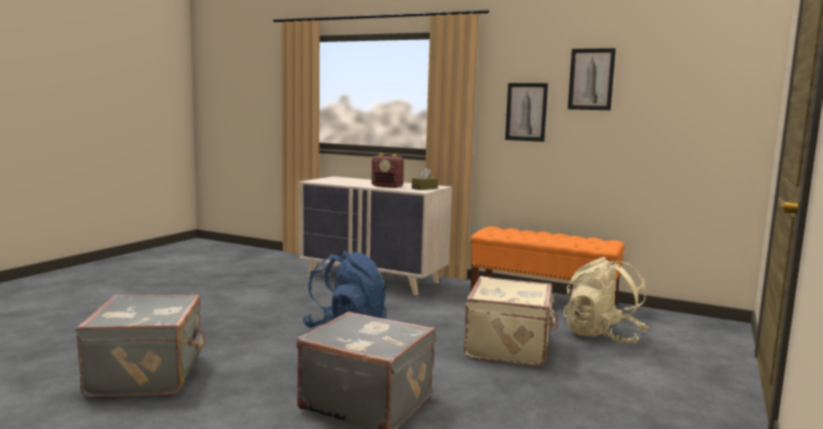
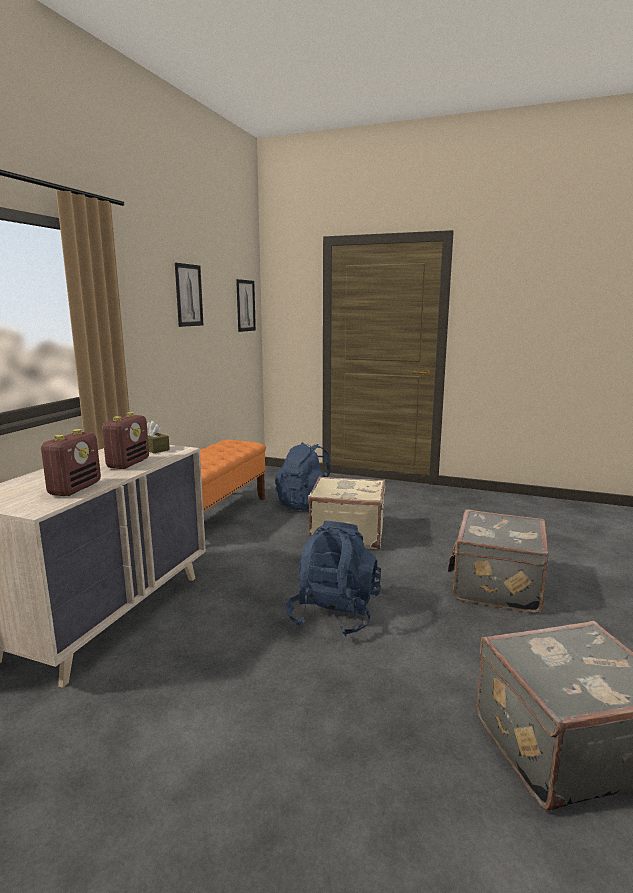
camera: 95 degrees left, 5 degrees up
picture [505,83,548,142] -> picture moved to [236,279,256,332]
beige backpack [563,257,649,343] -> blue backpack [275,442,331,511]
none -> radio [41,429,101,496]

